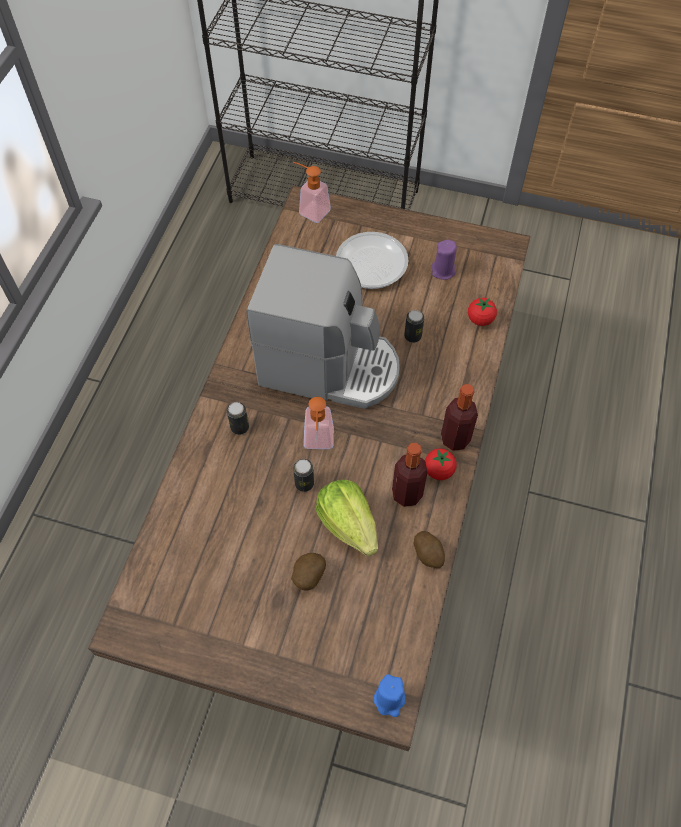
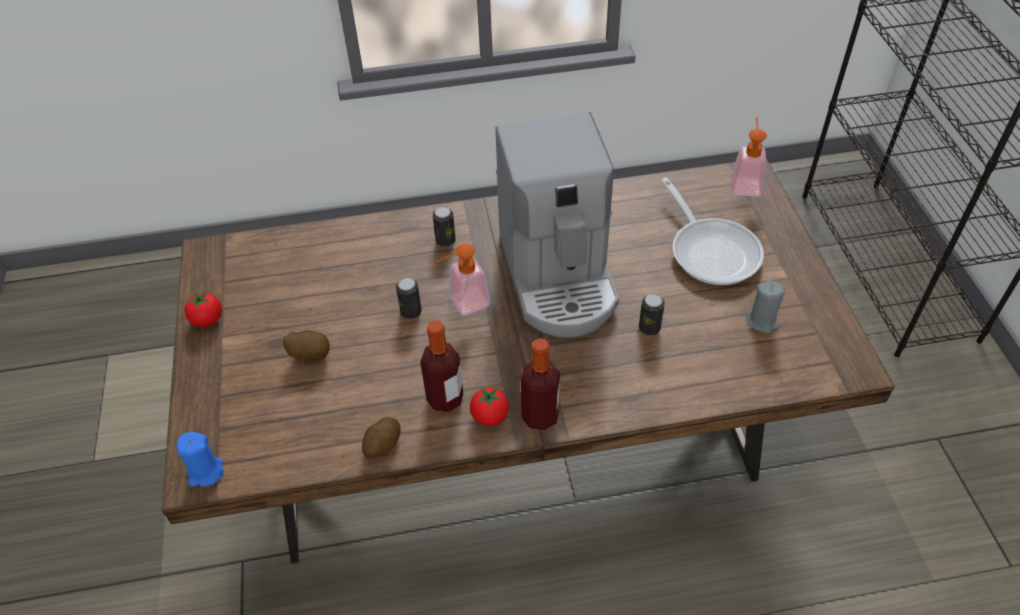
camera: 65 degrees right, 10 degrees down
lettuce [316,480,378,556] -> none
purple candle [431,240,457,280] -> grey candle [746,280,785,334]
tomato [468,297,497,326] -> tomato moved to [185,292,222,327]

